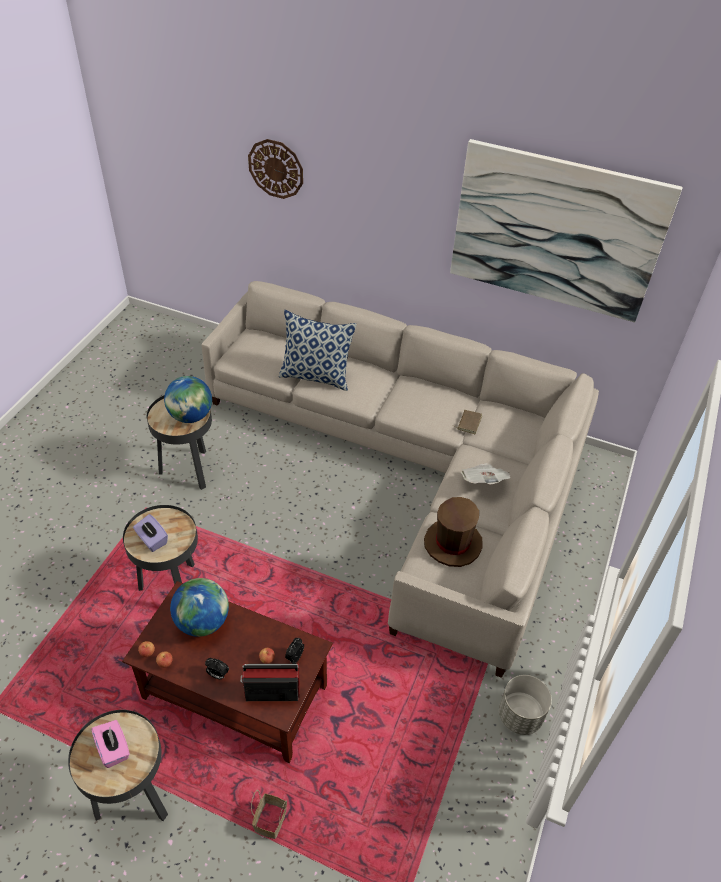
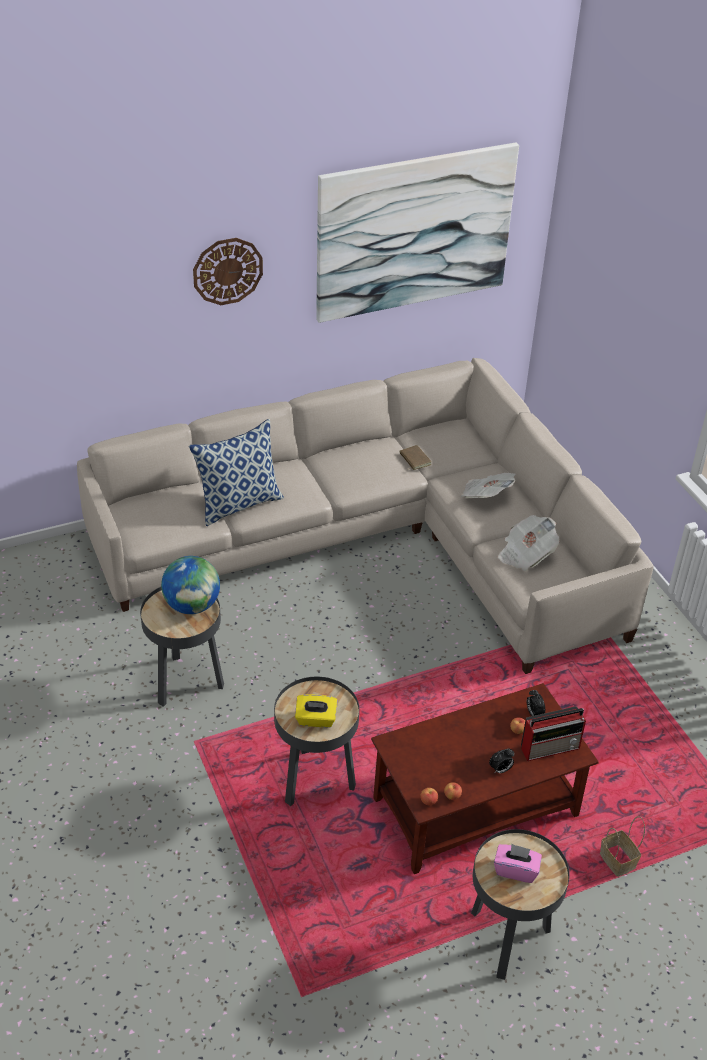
camera: 45 degrees left, 5 degrees down
purple tissue box [133,514,168,552] -> yellow tissue box [295,694,337,728]
globe [170,578,229,637] -> none
radio [240,663,300,701] -> radio turned 150 degrees counterclockwise [521,706,586,761]
wall clock [248,139,303,199] -> wall clock moved to [193,238,263,305]
brown hat [424,497,483,567] -> newspaper [498,515,560,571]
grey planter [499,675,552,735] -> none

